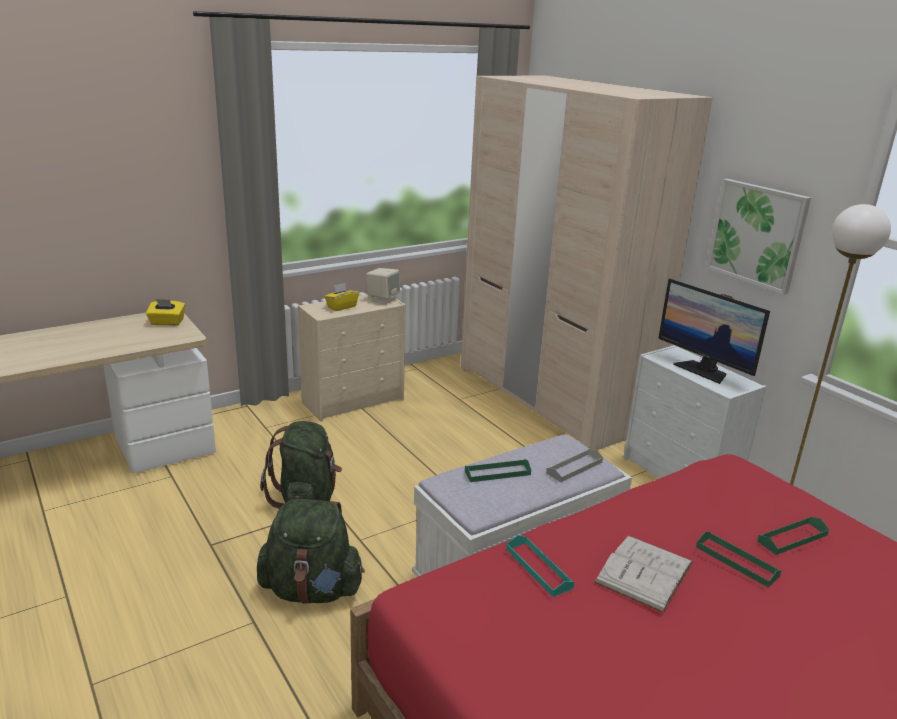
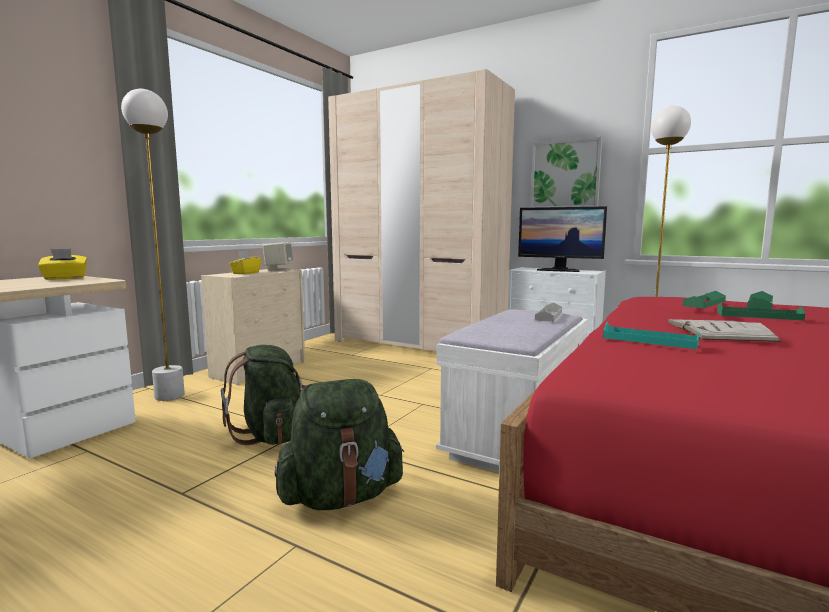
camera: 25 degrees left, 15 degrees down
green tray [465,459,531,482] -> green tray moved to [683,291,726,308]
none -> white floor lamp [121,89,185,401]

